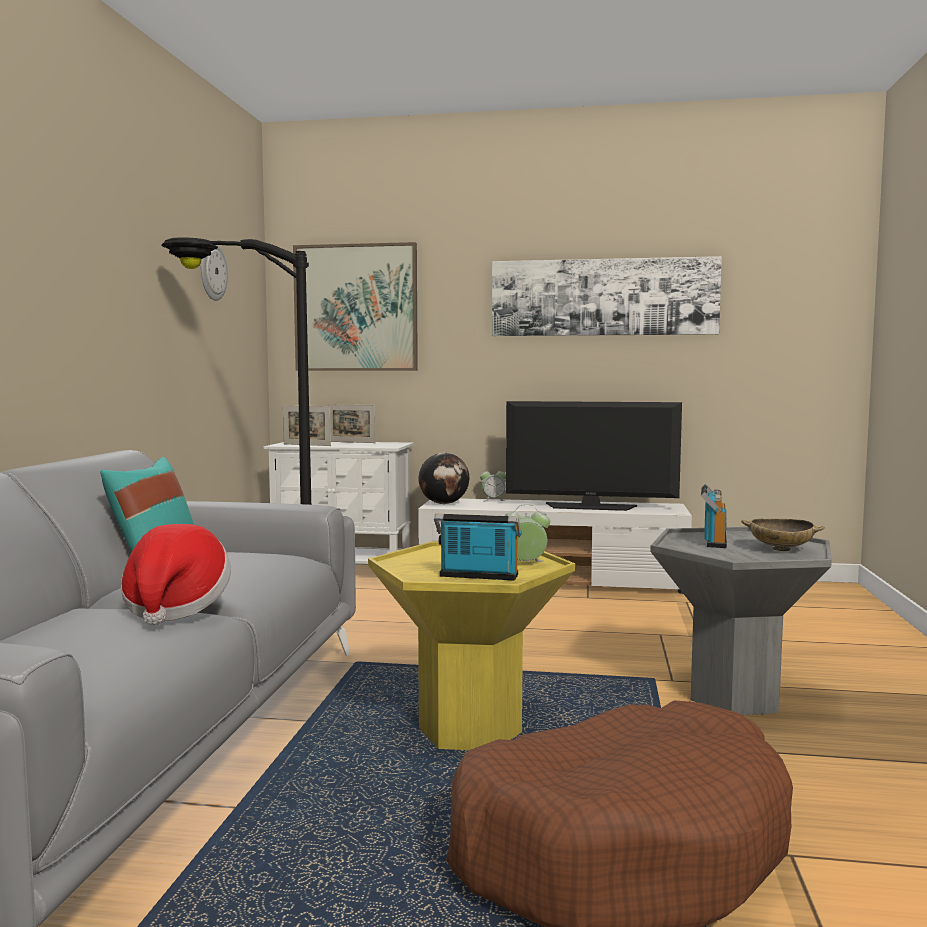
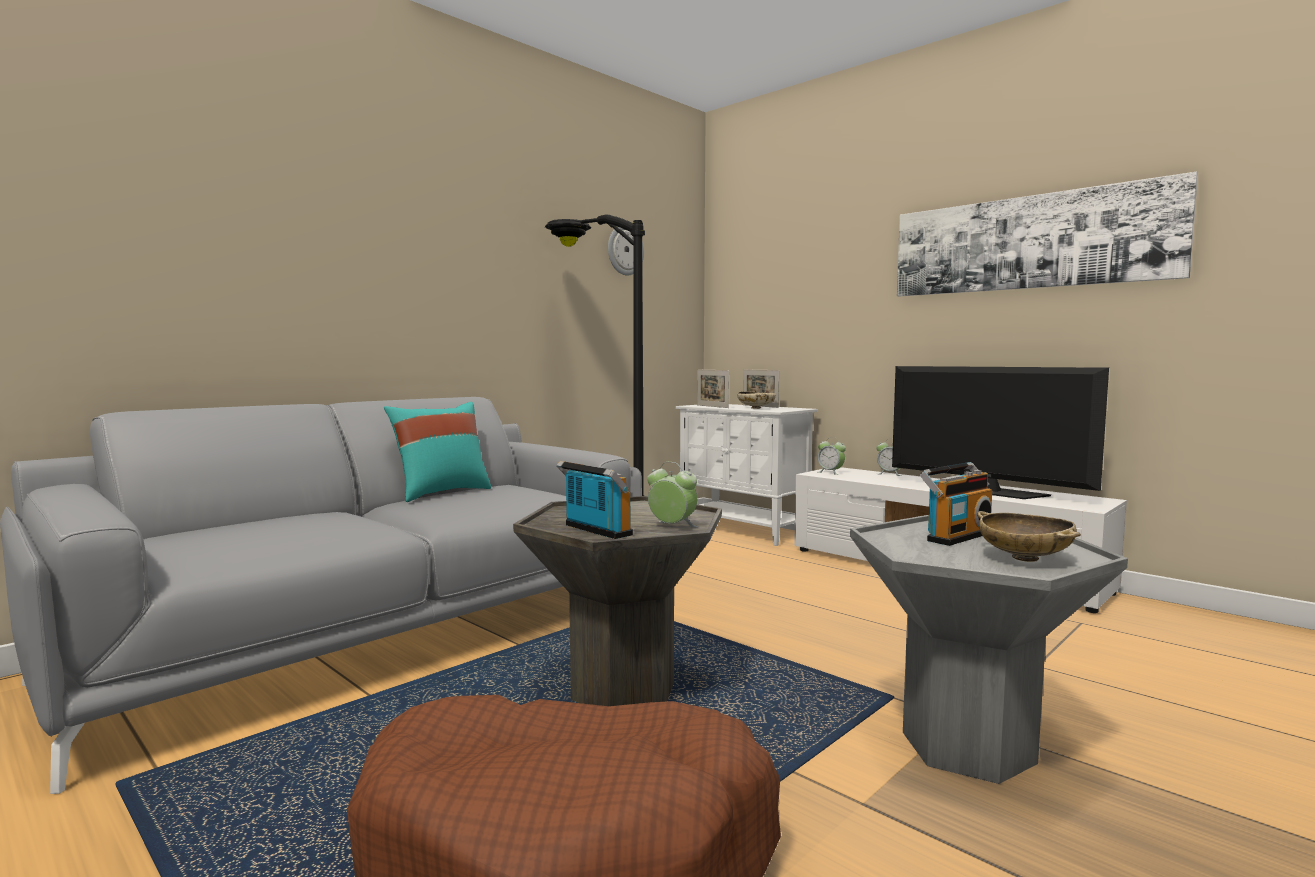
camera: 35 degrees right, 0 degrees up
hat [121,524,231,626] -> none
picture [293,242,418,371] -> none
yellow side table [368,541,575,750] -> grey side table [513,496,722,706]
globe [418,453,469,504] -> alarm clock [818,437,846,475]
none -> beige bowl [737,391,776,409]

